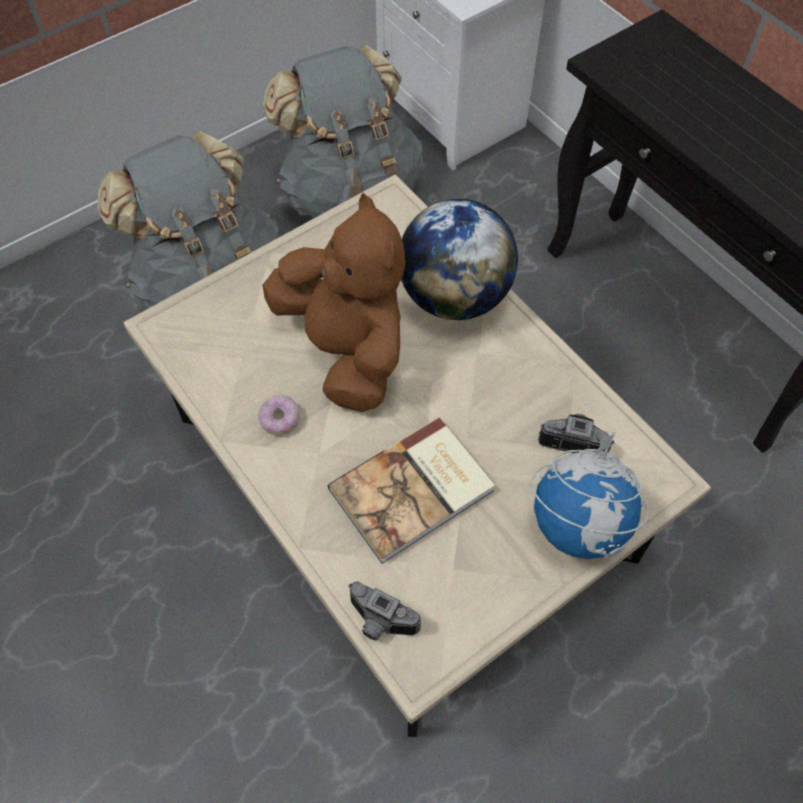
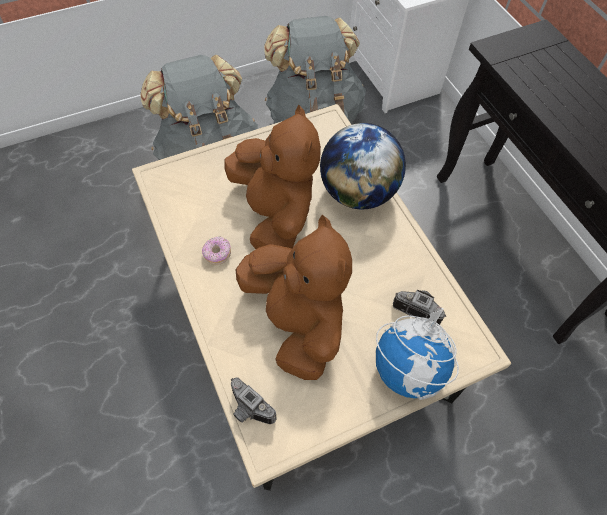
camera: 10 degrees right, 0 degrees up
book [328,417,495,564] -> brown plush toy [235,215,352,380]

